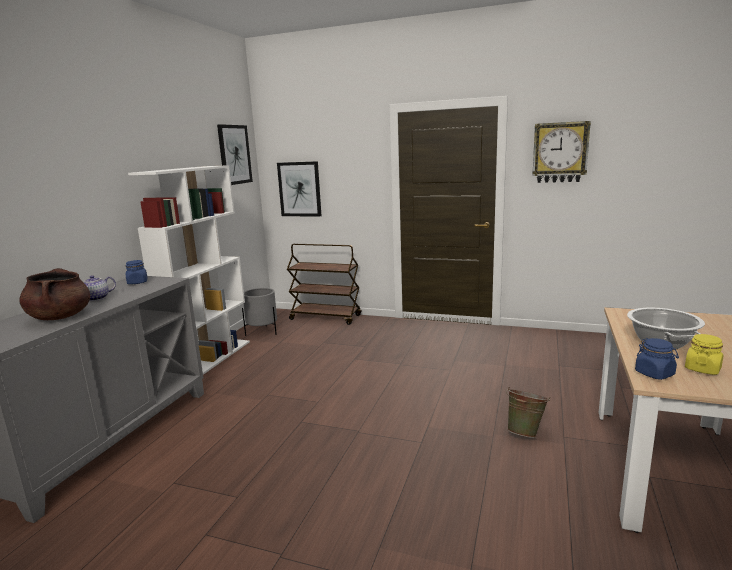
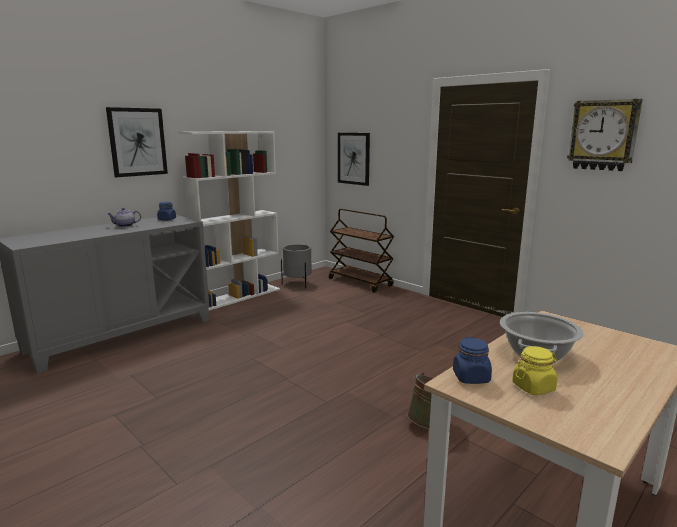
camera: 25 degrees right, 0 degrees up
brown cooking pot [20,268,90,320] -> none
picture [217,124,253,185] -> picture moved to [106,107,168,177]

